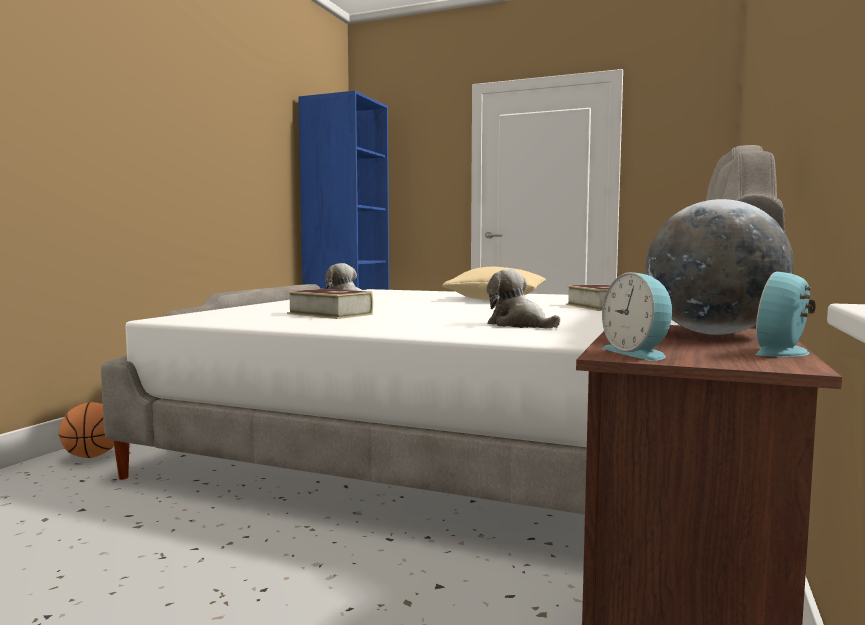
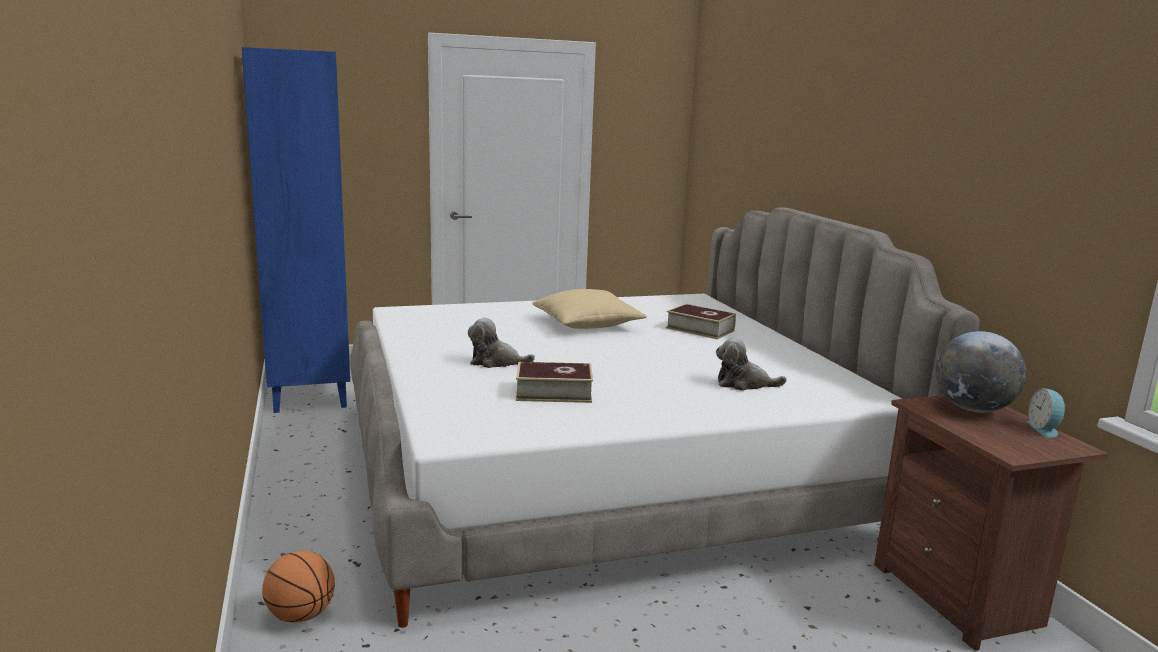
camera: 40 degrees left, 10 degrees up
alarm clock [602,272,672,361] -> none

